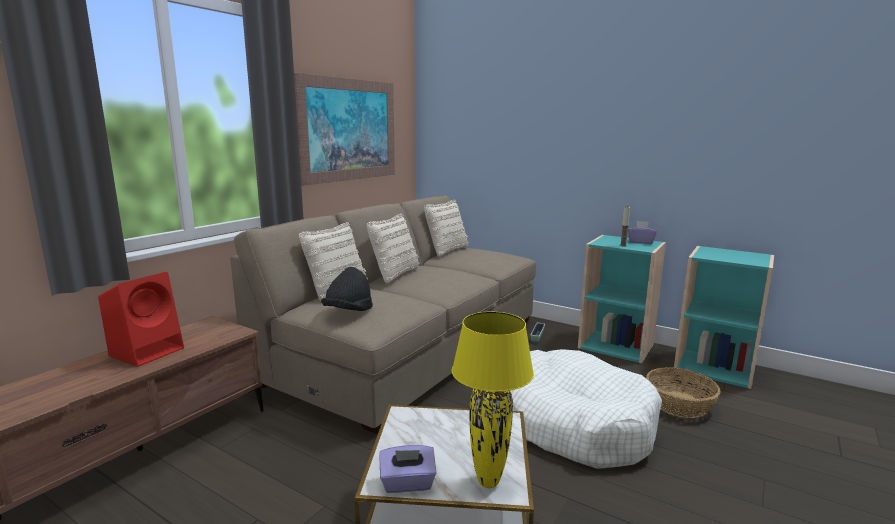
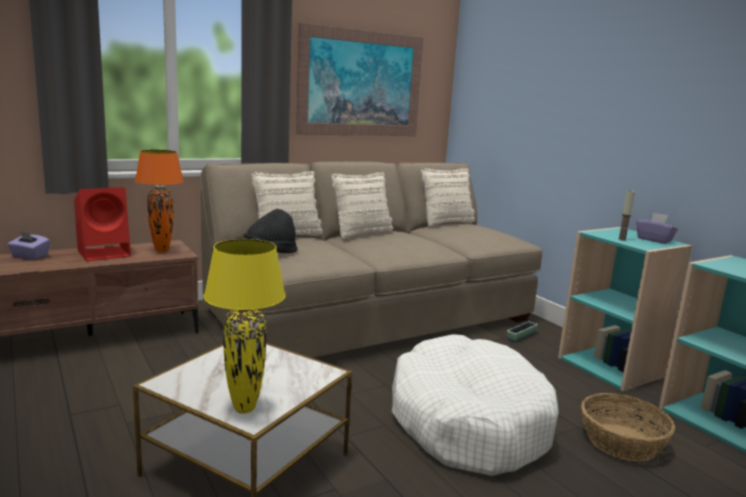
camera: 25 degrees right, 0 degrees up
purple tissue box [379,445,436,493] -> purple tissue box moved to [7,231,50,260]
none -> orange table lamp [135,150,184,253]

